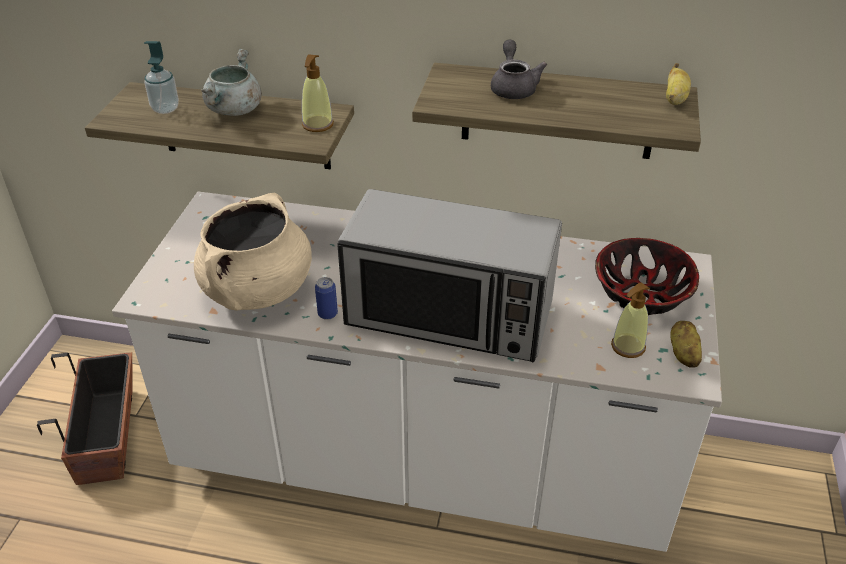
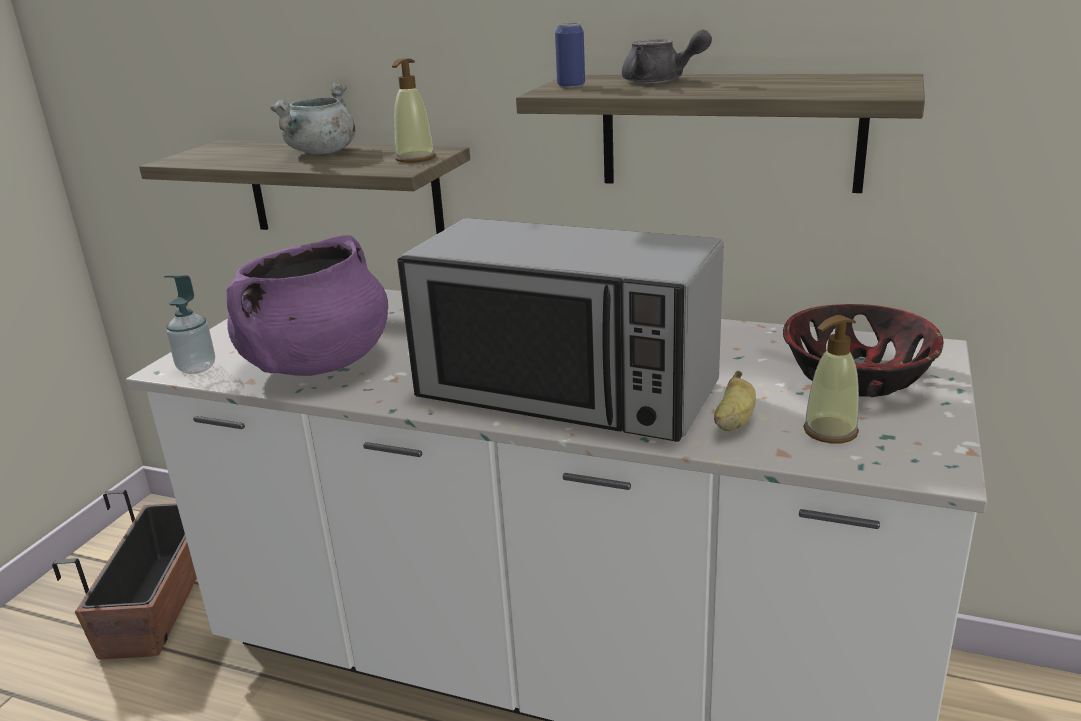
camera: 10 degrees right, 15 degrees down
soap dispenser [144,41,179,114] -> soap dispenser moved to [164,275,215,374]
beige cooking pot [194,193,312,311] -> purple cooking pot [227,235,388,376]
can [315,277,338,320] -> can moved to [555,22,585,88]
grey teapot [491,39,547,99] -> grey teapot turned 120 degrees clockwise [622,30,712,83]
banana [666,63,691,105] -> banana moved to [714,371,756,431]
potato [670,321,702,368] -> none

